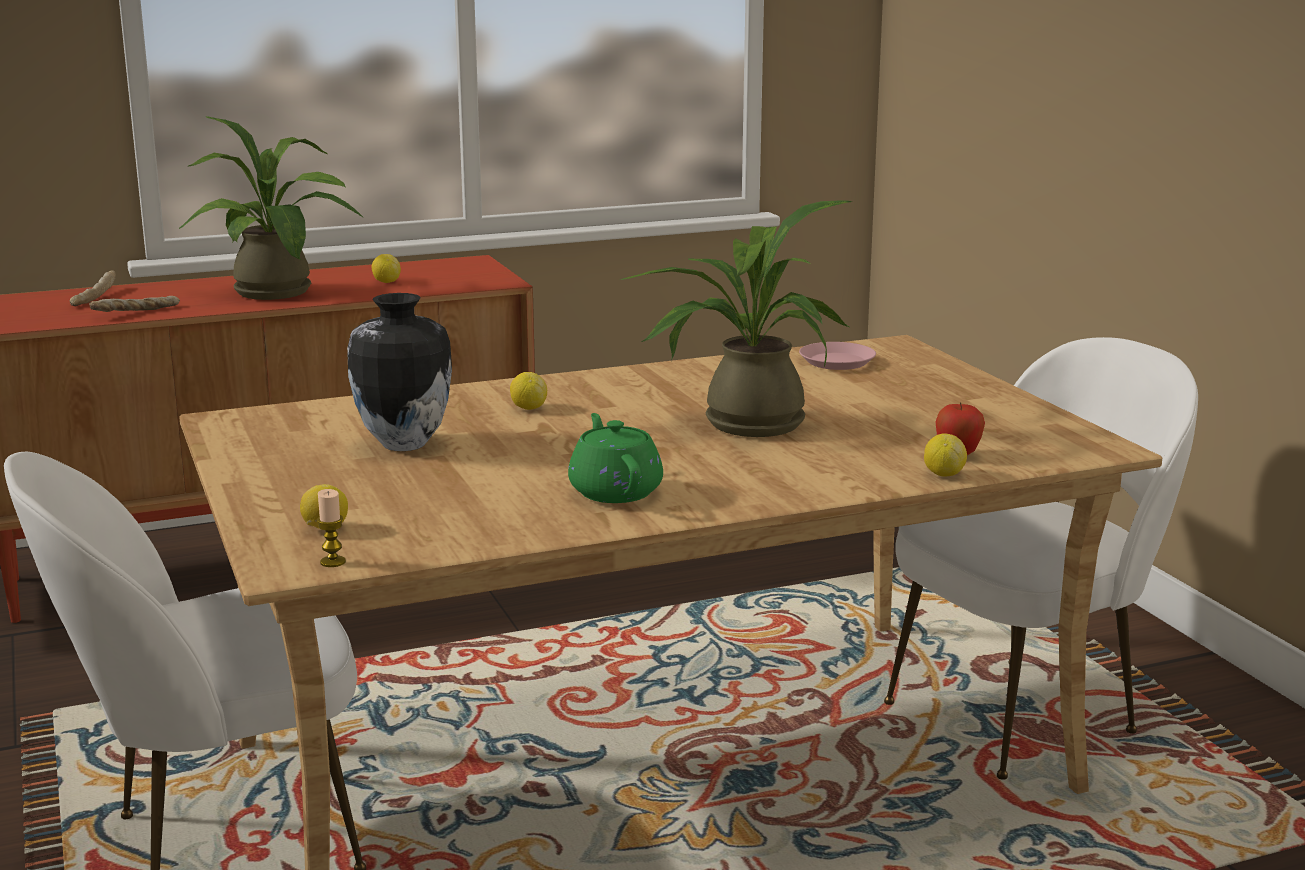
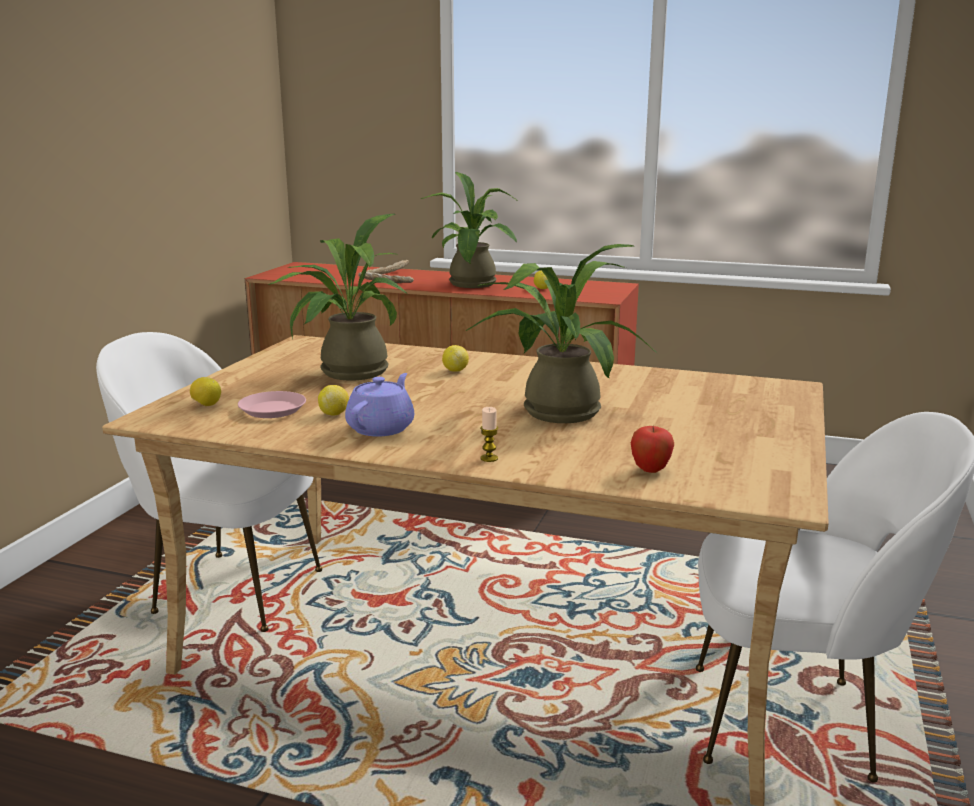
camera: 40 degrees right, 0 degrees up
candle [317,489,346,567] -> candle moved to [480,407,498,462]
vase [347,293,452,451] -> potted plant [268,214,407,381]
green teapot [568,413,663,503] -> purple teapot [345,373,414,437]
pink plate [799,342,876,370] -> pink plate moved to [238,391,306,418]
lemon [924,433,967,476] -> lemon moved to [318,385,349,416]

